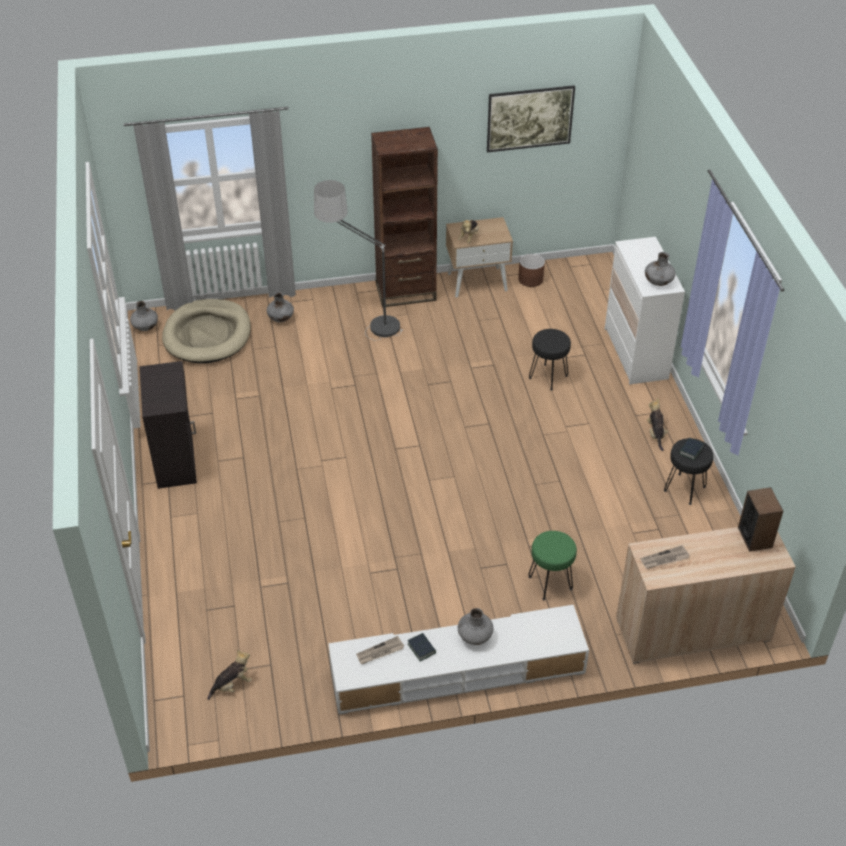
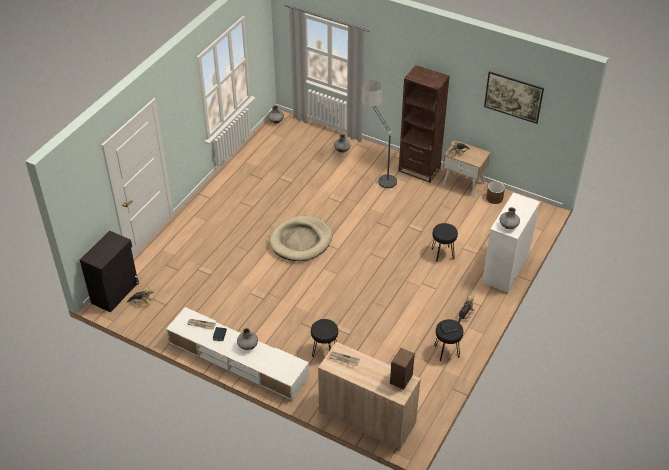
camera: 40 degrees right, 0 degrees up
black cabinet [140,361,197,489] -> black cabinet moved to [80,230,139,313]
beige dog bed [162,299,251,364] -> beige dog bed moved to [269,216,332,261]
green stool [529,531,577,600] -> black stool [311,319,338,357]

